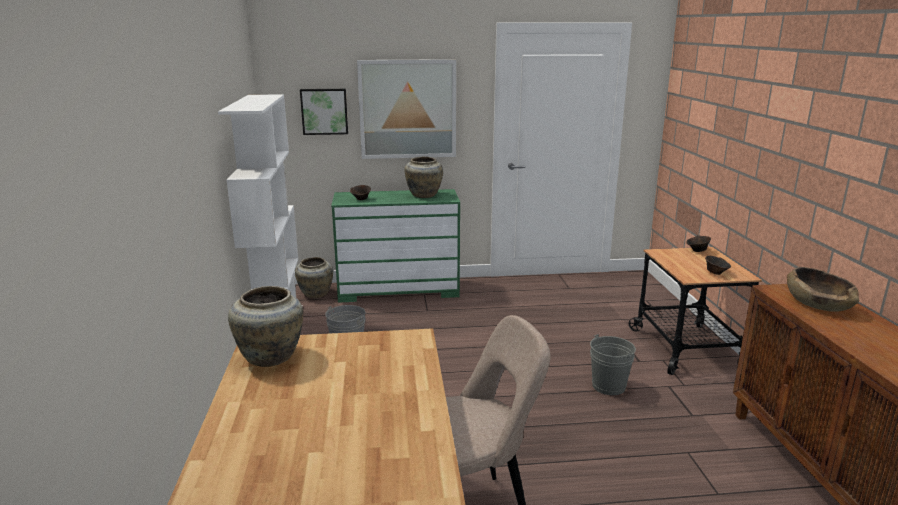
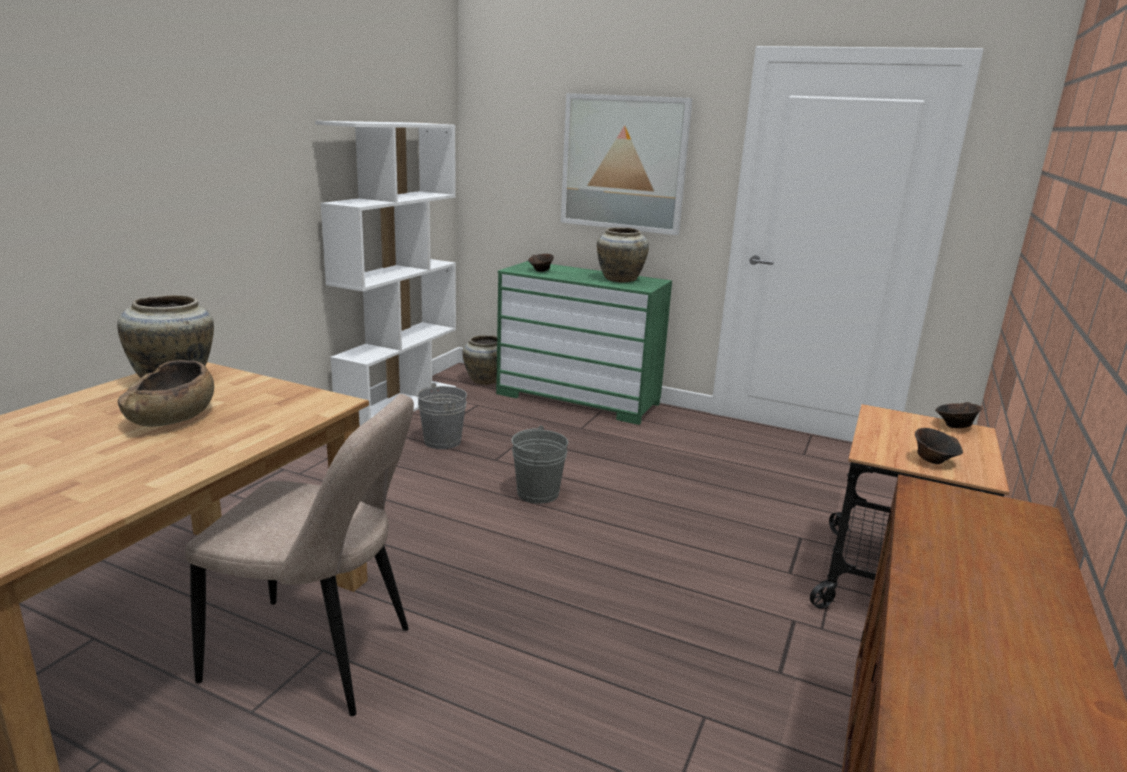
camera: 30 degrees right, 0 degrees up
picture [300,89,348,135] -> none
grey bucket [590,334,636,395] -> grey bucket moved to [511,426,568,504]
brown bowl [787,267,859,312] -> brown bowl moved to [118,360,214,427]

